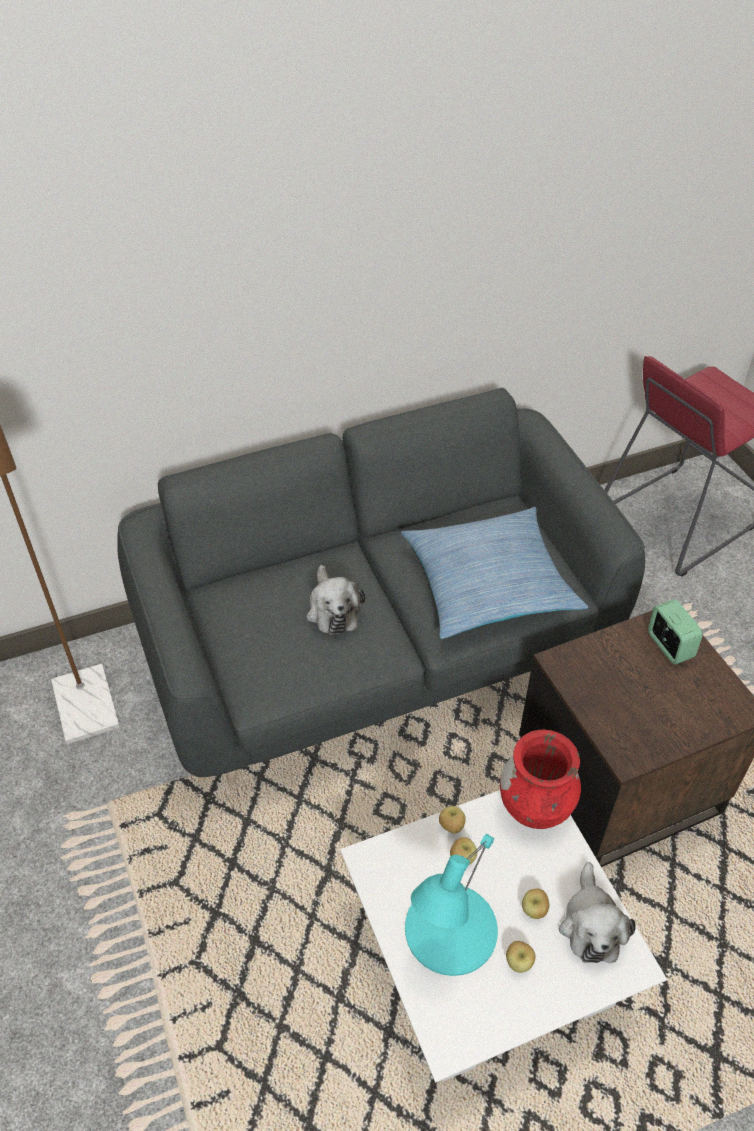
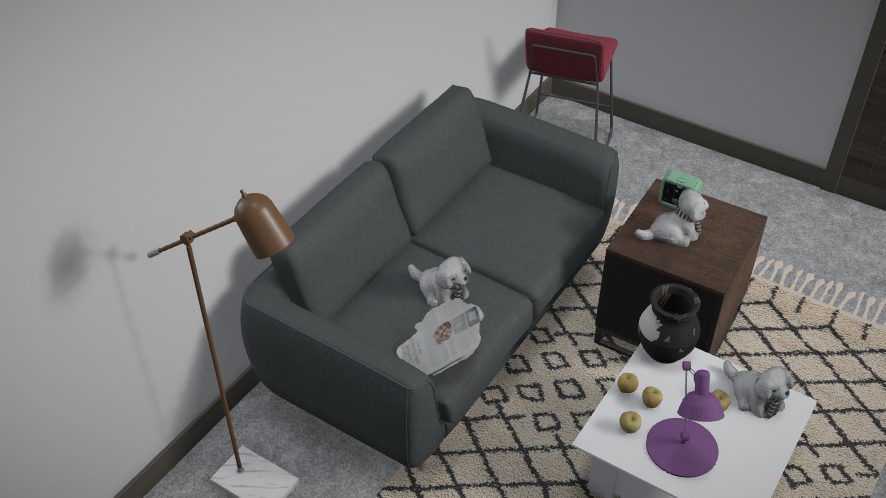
camera: 35 degrees left, 5 degrees down
pillow [401,507,588,639] -> none
turquoise table lamp [405,834,498,976] -> purple table lamp [646,361,725,478]
red vase [500,730,581,829] -> black vase [638,283,701,364]
apple [506,941,536,973] -> apple moved to [620,411,641,434]
none -> newspaper [397,298,484,376]
none -> plush toy [635,188,709,247]

